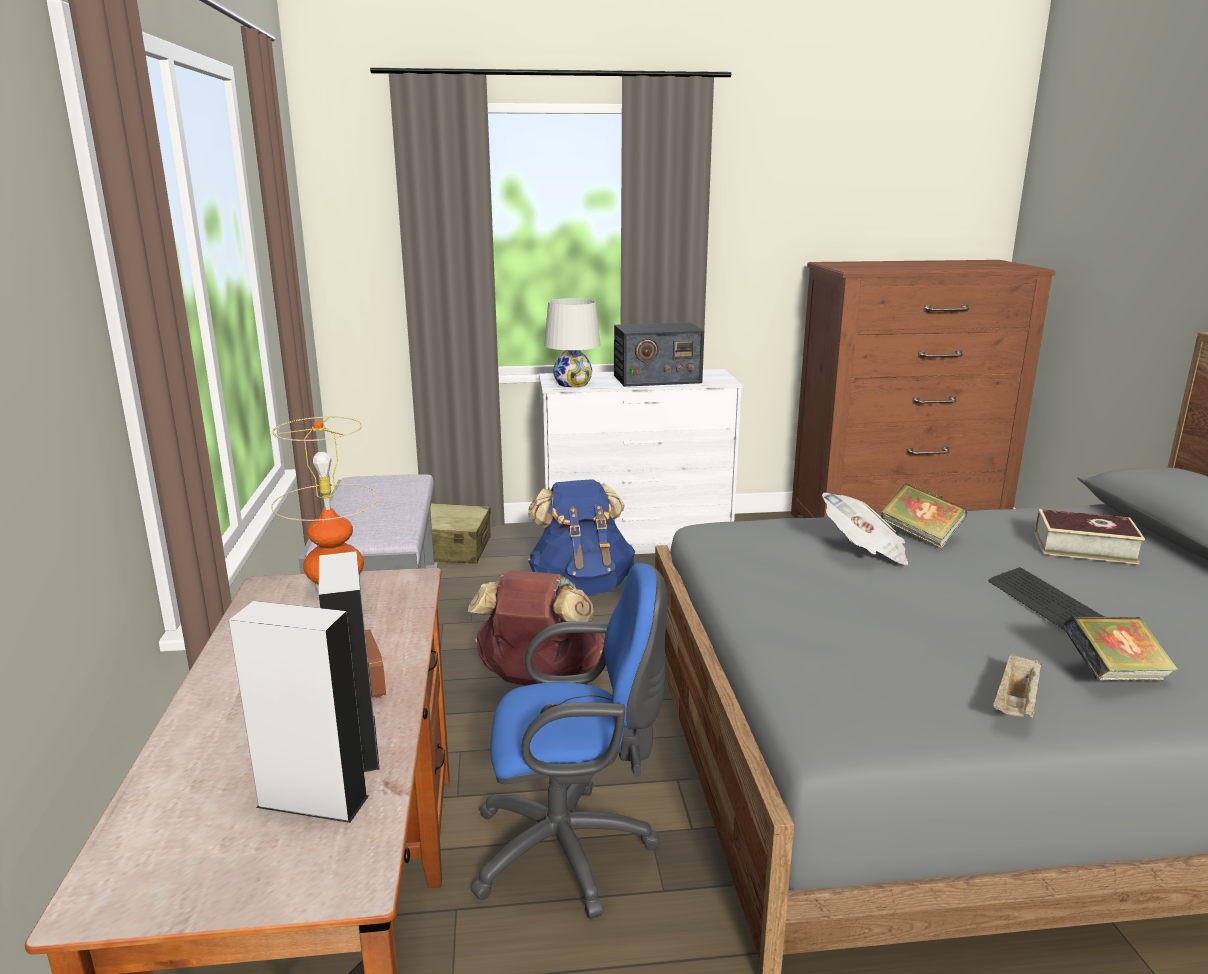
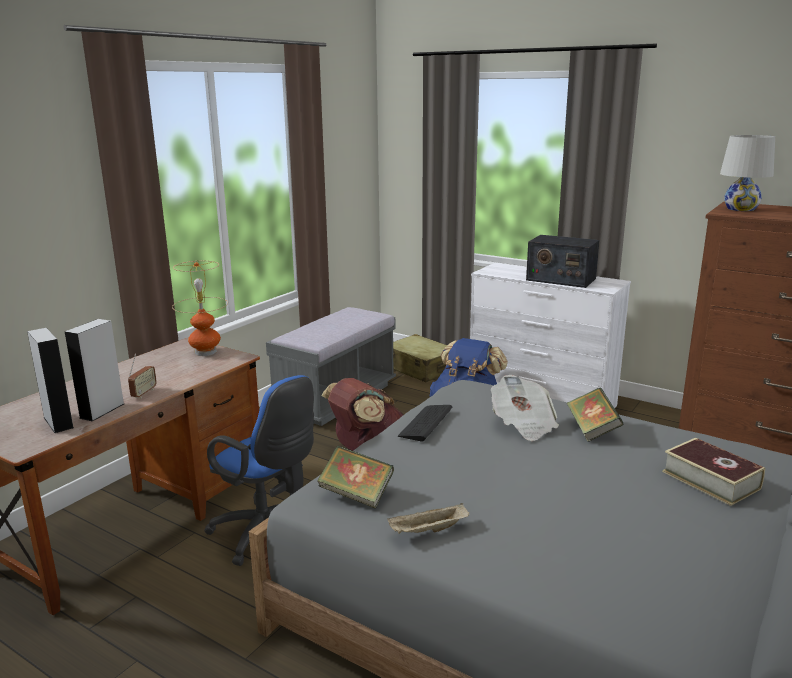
camera: 40 degrees right, 0 degrees up
white table lamp [544,298,600,387] -> white table lamp moved to [720,135,775,211]
keyboard [988,567,1104,629] -> keyboard moved to [398,405,452,442]
book [1062,616,1178,681] -> book moved to [317,446,394,509]

